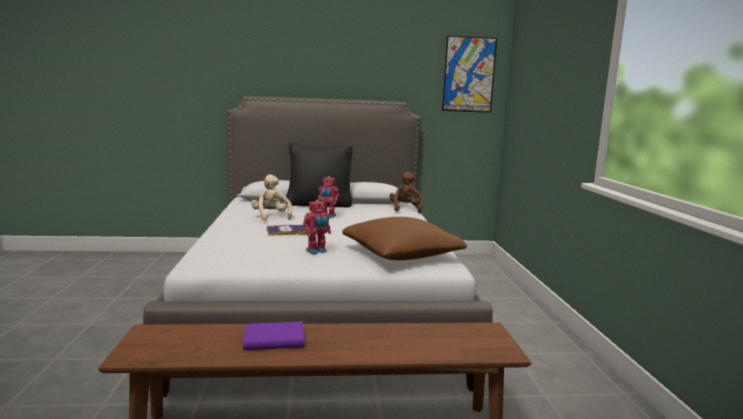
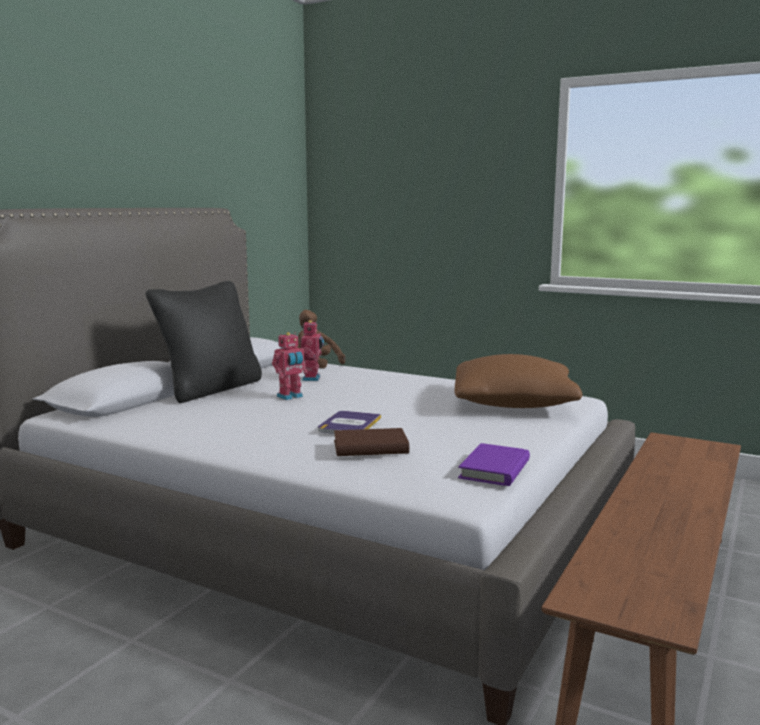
camera: 55 degrees left, 0 degrees up
purple book [243,322,305,350] -> purple book moved to [458,443,530,486]
beige plush toy [251,174,292,221] -> none
toy robot [303,200,331,254] -> toy robot moved to [301,320,324,381]
picture [442,36,497,113] -> none
none -> brown book [334,428,409,456]

